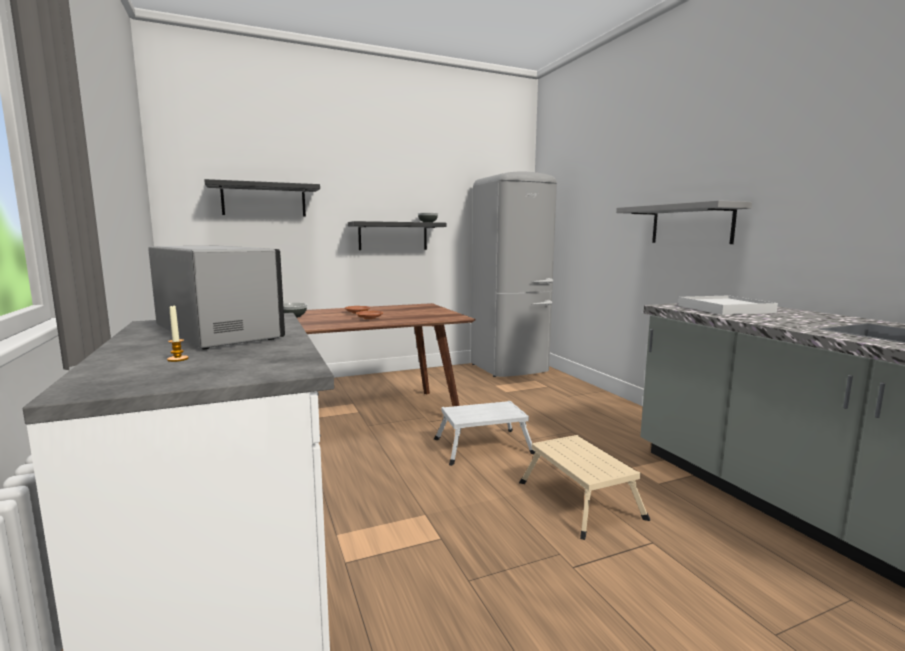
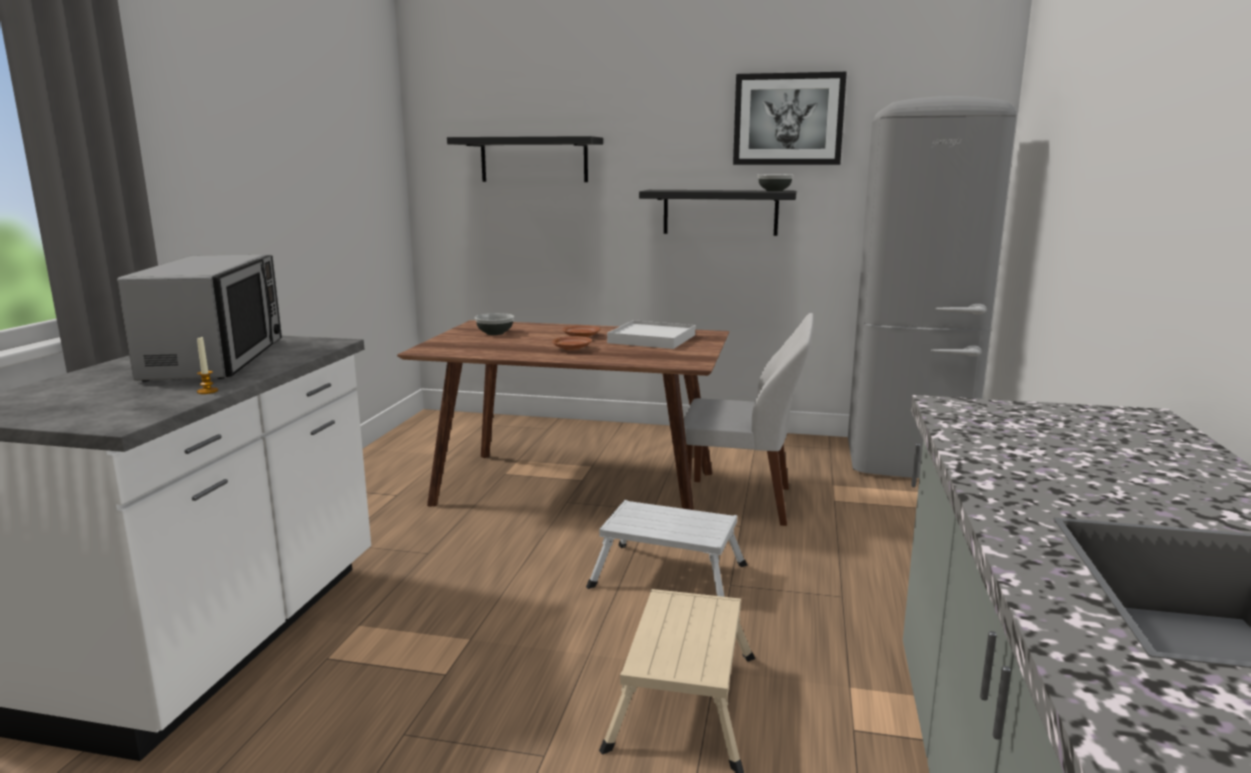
camera: 35 degrees right, 5 degrees up
candle [167,304,188,362] -> candle moved to [197,337,218,394]
grey shelf [616,200,752,244] -> none
white tray [678,295,778,315] -> white tray moved to [607,320,695,349]
none -> white chair [684,313,814,526]
none -> picture [733,72,847,165]

